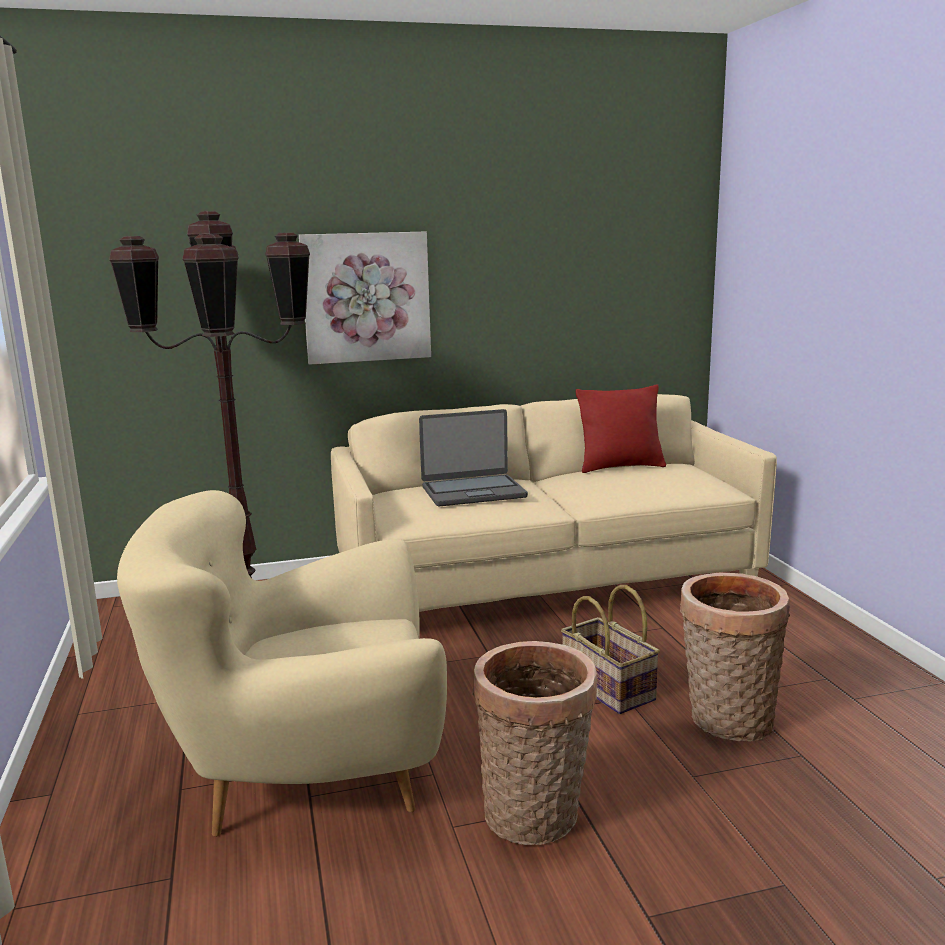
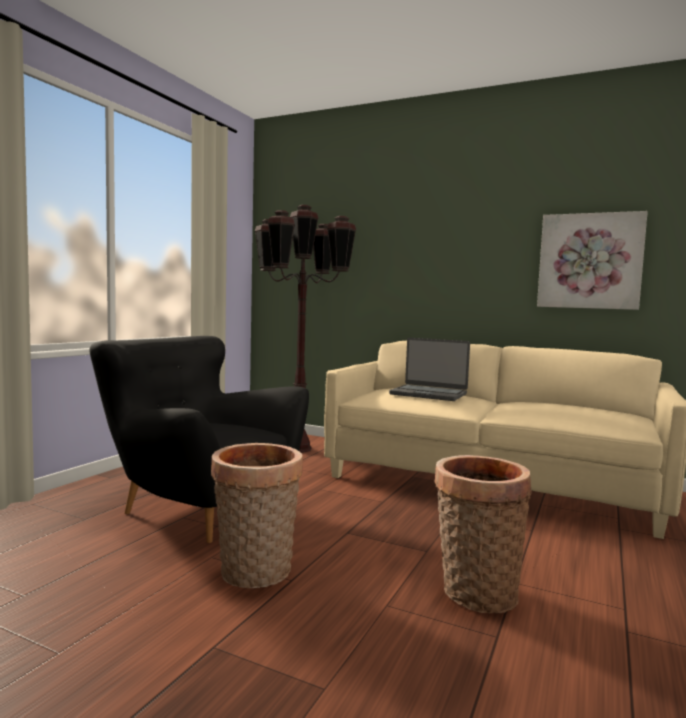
camera: 40 degrees right, 10 degrees down
beige armchair [117,490,447,837] -> black armchair [89,336,309,543]
picture [299,231,431,365] -> picture moved to [537,211,648,310]
basket [561,585,660,714] -> none
red pillow [576,385,666,473] -> none

